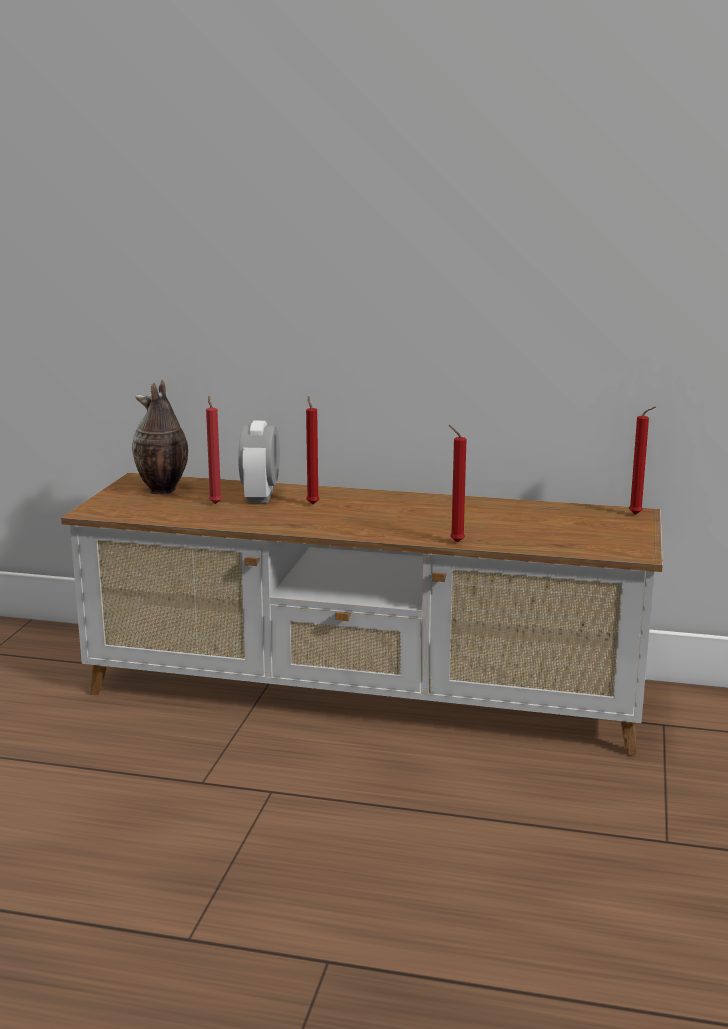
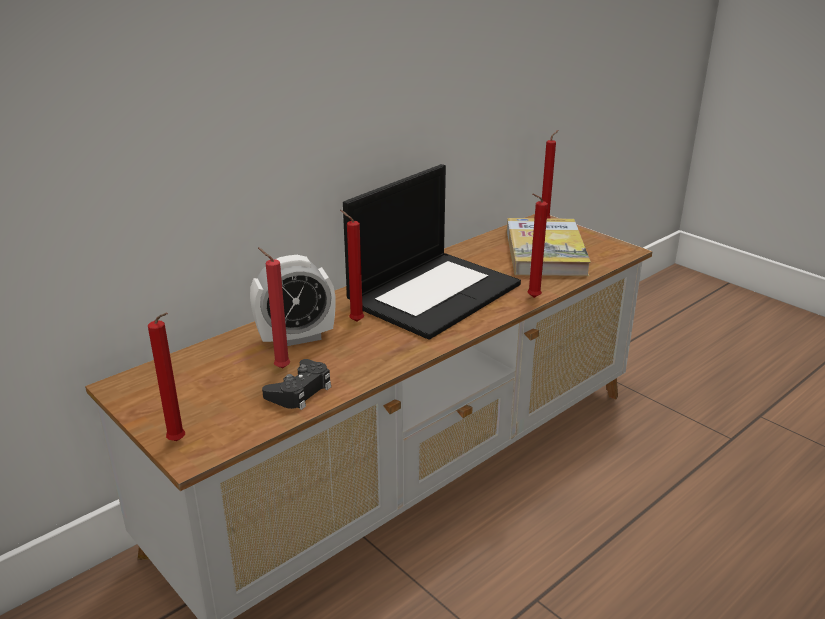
camera: 55 degrees left, 10 degrees up
vase [132,379,188,494] -> none
alarm clock [238,421,280,503] -> alarm clock turned 60 degrees counterclockwise [250,255,336,346]
none -> red candle [148,313,185,441]
none -> black game controller [262,359,331,410]
none -> laptop [343,164,521,340]
none -> book [507,218,591,276]

